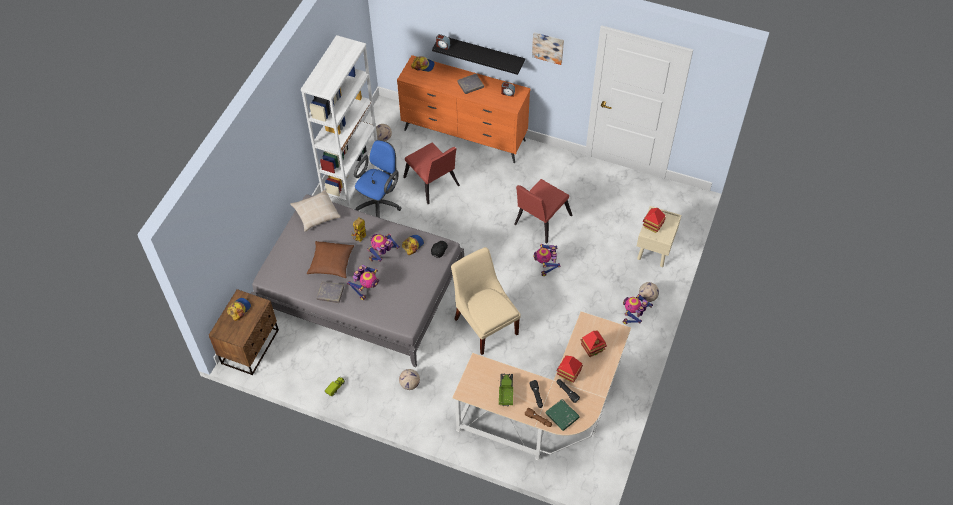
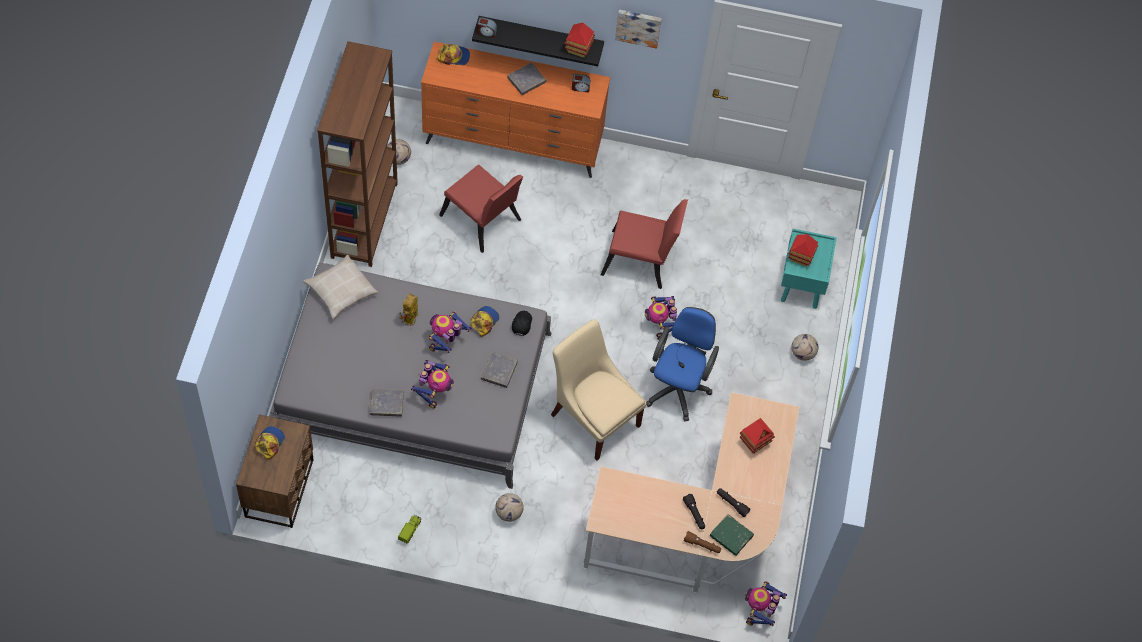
camera: 15 degrees left, 5 degrees up
white bookcase [301,35,377,206] -> brown bookcase [317,41,398,267]
brown pillow [307,241,354,278] -> none
blue office chair [354,140,402,218] -> blue office chair moved to [646,307,719,421]
toy truck [499,374,513,407] -> none
red chair [514,179,572,243] -> red chair turned 105 degrees counterclockwise [601,199,688,289]
toy house [557,355,583,383] -> toy house moved to [565,23,595,58]
toy robot [623,294,653,324] -> toy robot moved to [745,581,787,626]
beige nightstand [637,206,682,267] -> turquoise nightstand [781,229,837,309]
none -> grey book [481,352,518,388]

